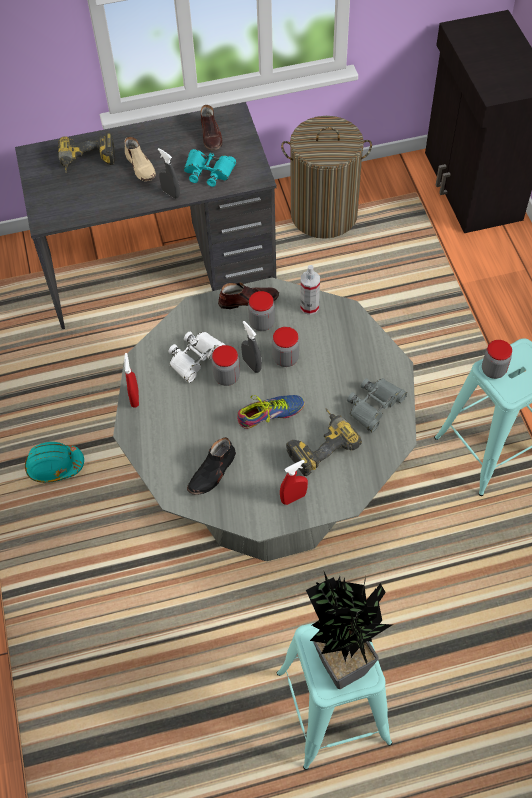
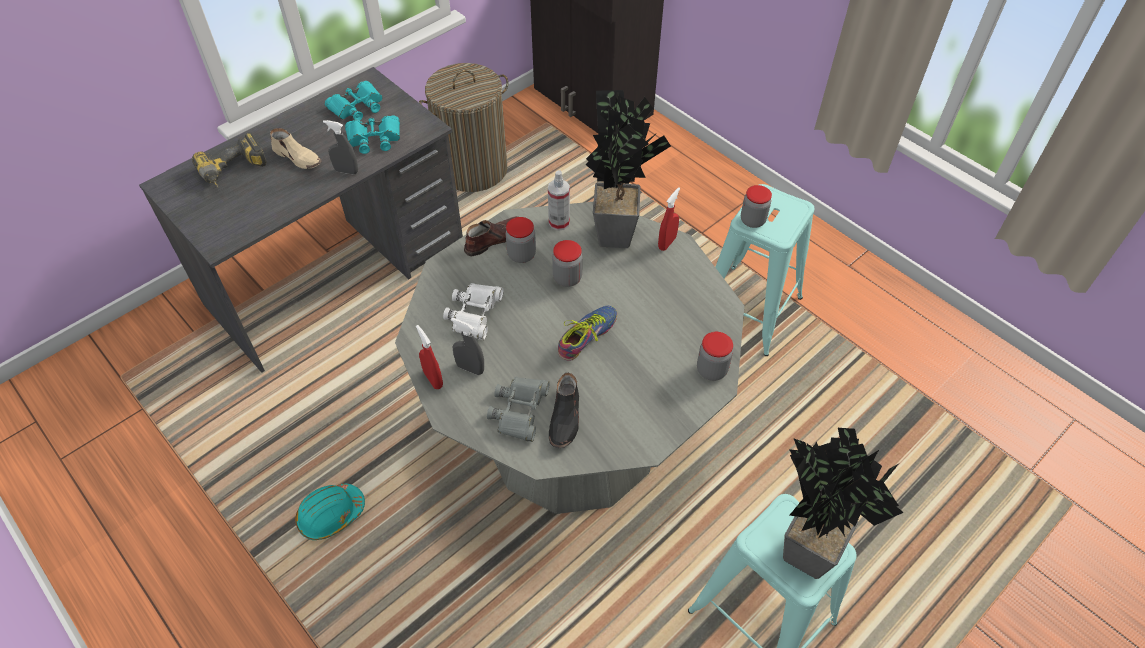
camera: 30 degrees left, 5 degrees down
brown shoe [201,105,223,151] -> turquoise binoculars [325,81,382,121]
jar [212,345,240,386] -> jar moved to [697,332,733,381]
grey spray bottle [241,321,262,373] -> grey spray bottle moved to [451,318,484,375]
red spray bottle [280,460,308,505] -> red spray bottle moved to [658,187,680,251]
power drill [286,408,362,476] -> none
grey binoculars [347,378,407,432] -> grey binoculars moved to [487,377,550,442]
none -> potted plant [586,90,671,248]

